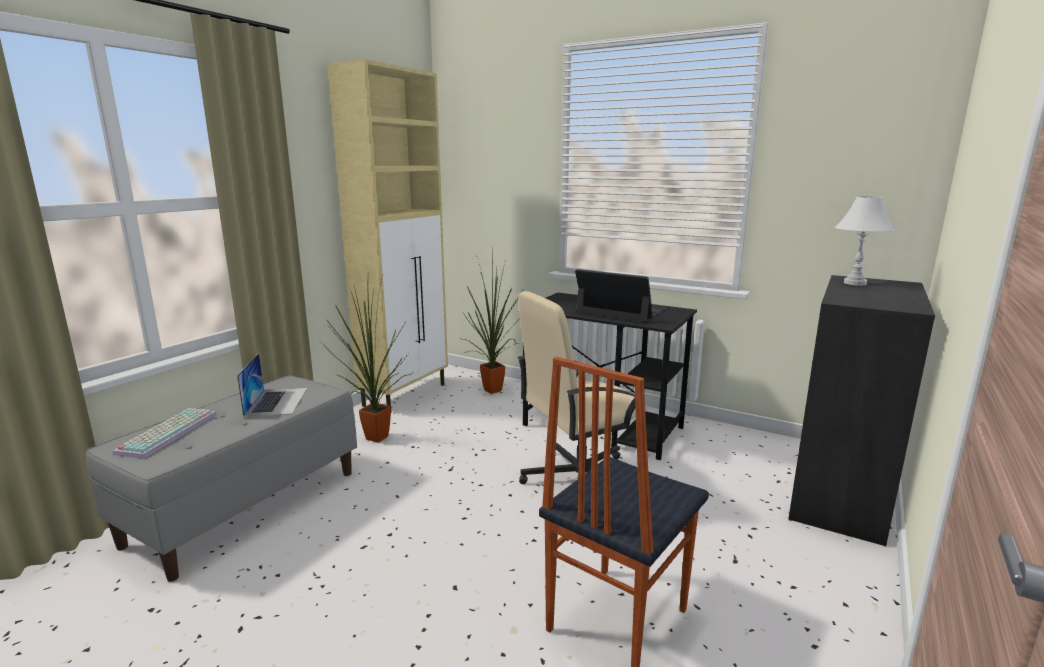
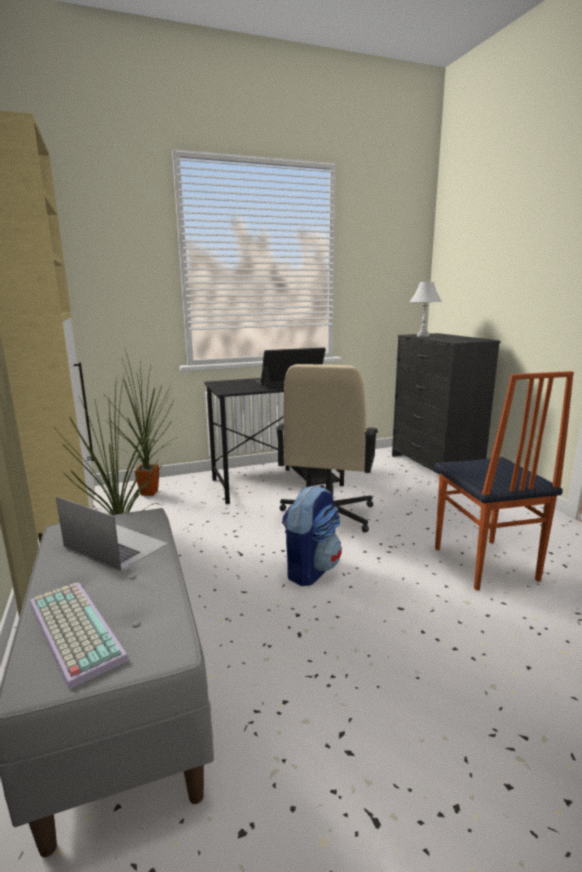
camera: 50 degrees left, 0 degrees up
none -> backpack [282,485,342,586]

